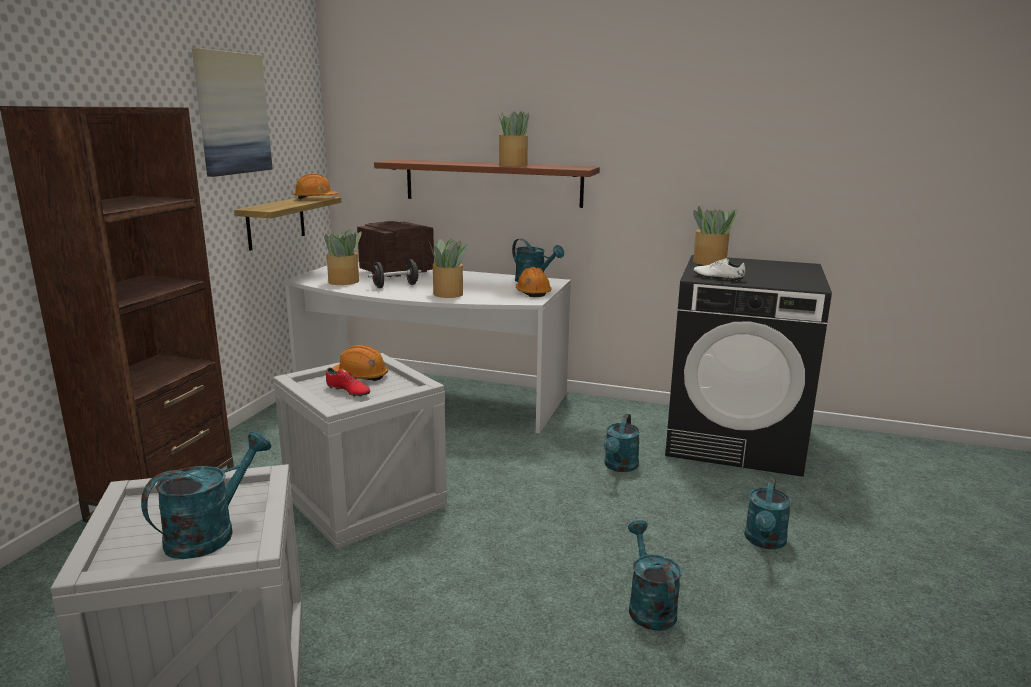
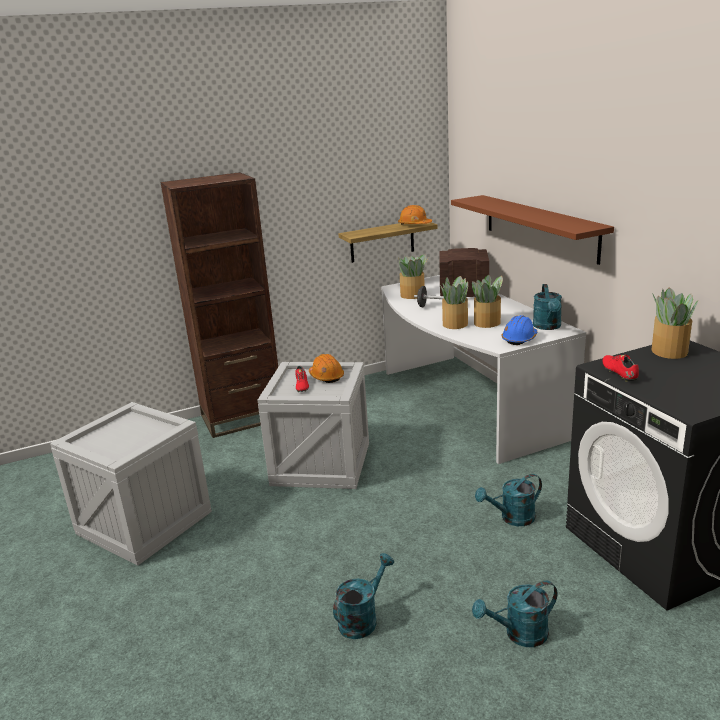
camera: 50 degrees right, 5 degrees up
turquoise watering can [141,431,271,559] -> none
picture [192,48,273,177] -> none
potted plant [499,111,530,166] -> potted plant moved to [472,275,503,328]
orange hard hat [516,267,552,297] -> blue hard hat [502,315,537,345]
white shoe [693,258,745,281] -> red shoe [602,355,639,382]

